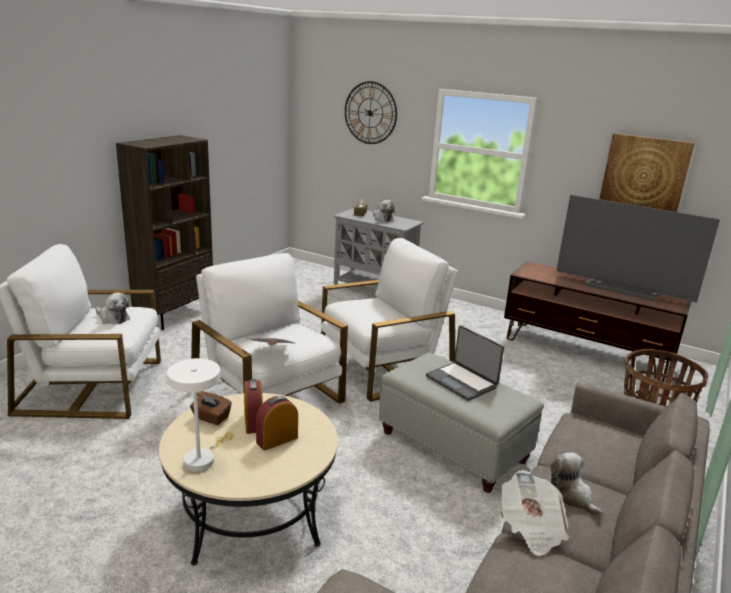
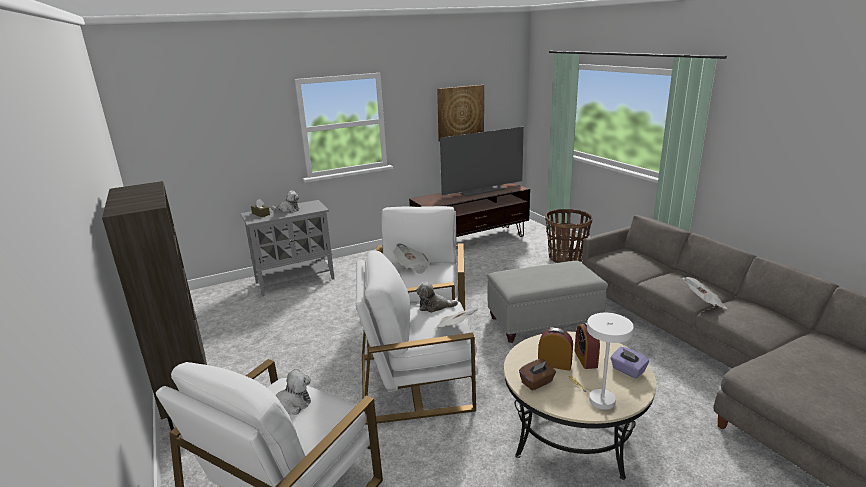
camera: 55 degrees left, 0 degrees up
wall clock [345,81,397,144] -> none
laptop [426,325,504,401] -> none
plush toy [550,452,603,517] -> plush toy moved to [416,281,458,313]
none -> newspaper [393,243,431,274]
none -> purple tissue box [610,347,649,378]

